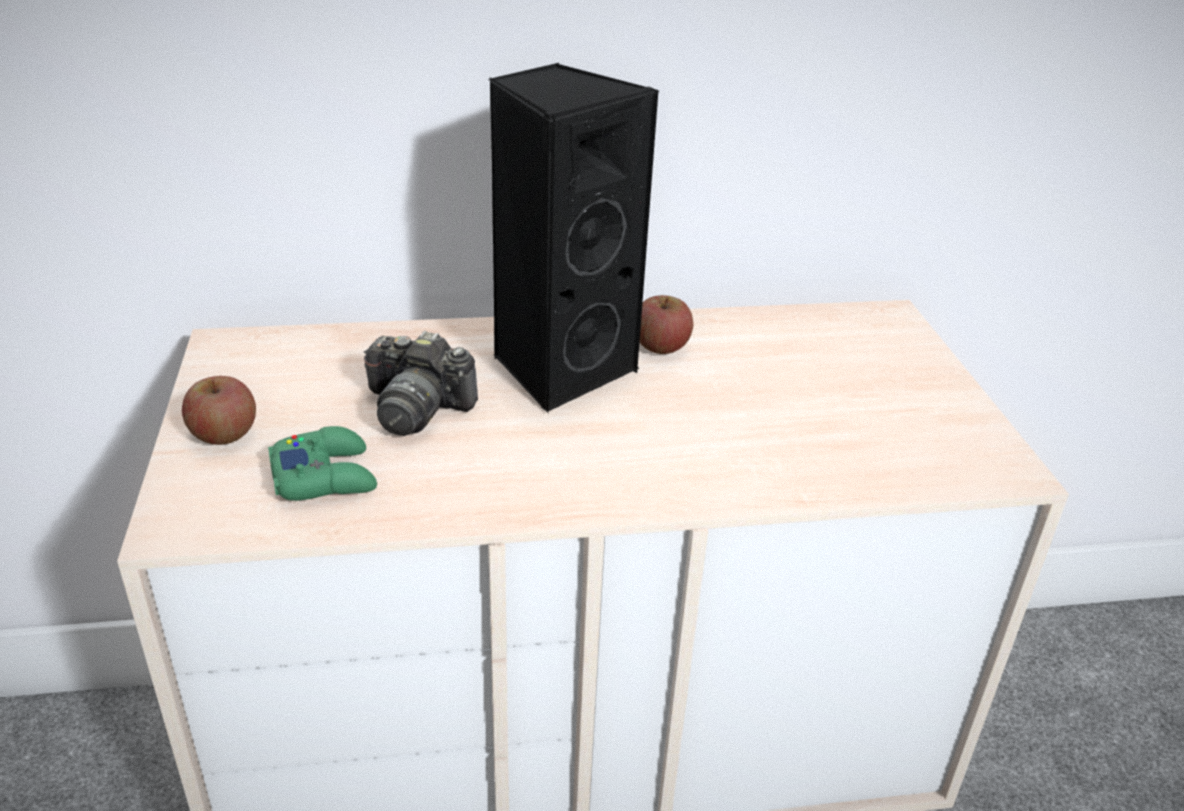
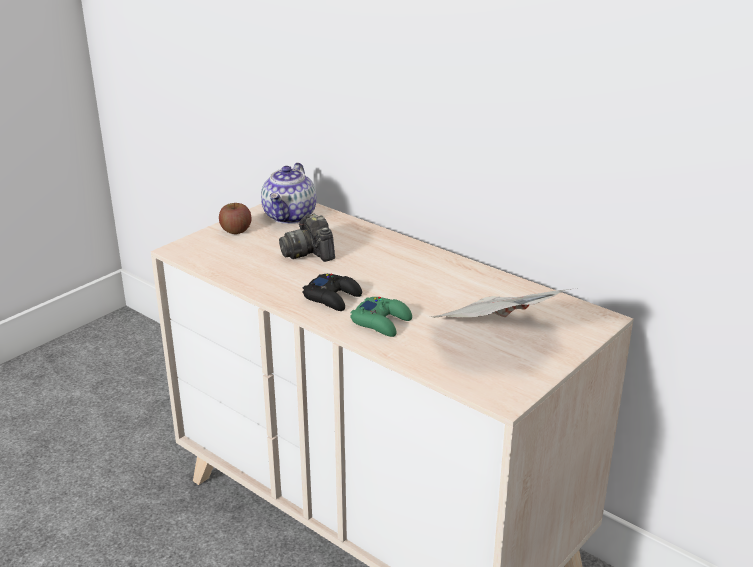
camera: 50 degrees right, 5 degrees down
green game controller [268,426,377,501] -> green game controller moved to [350,297,412,337]
black speaker [488,63,659,413] -> none
apple [640,295,693,354] -> none
none -> teapot [261,163,317,224]
none -> black game controller [302,274,362,311]
none -> newspaper [431,288,577,318]

